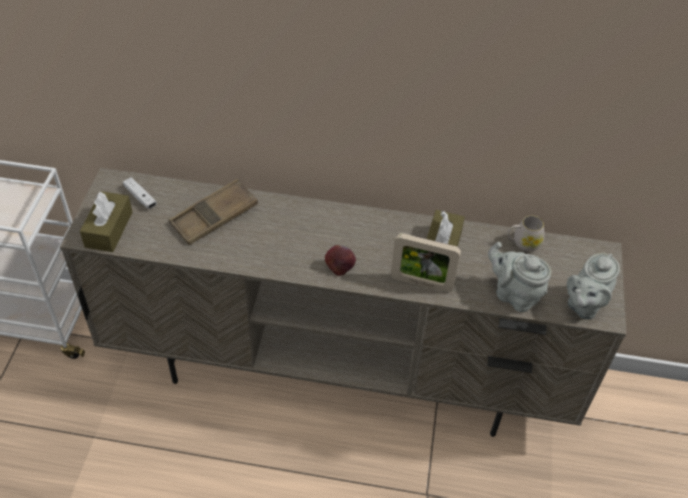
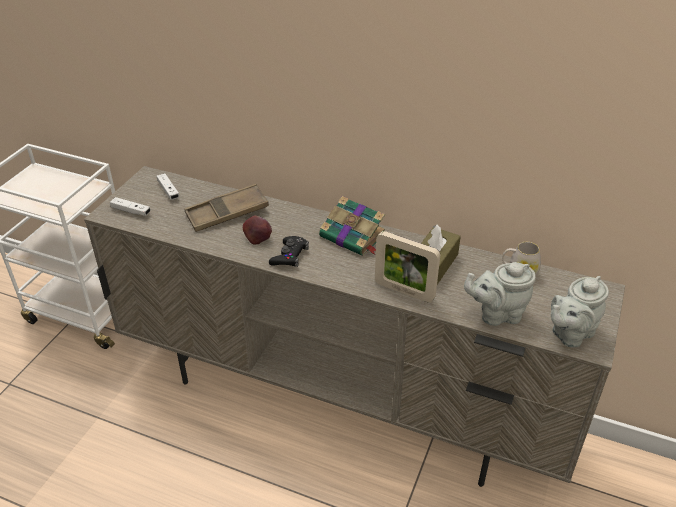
camera: 15 degrees right, 10 degrees down
brown tissue box [80,191,132,252] -> white game controller [110,197,151,216]
apple [325,245,356,276] -> apple moved to [243,215,272,245]
grey teapot [488,242,551,312] -> grey teapot turned 60 degrees counterclockwise [464,262,536,326]
none -> black game controller [269,236,309,267]
none -> book [319,196,385,256]

